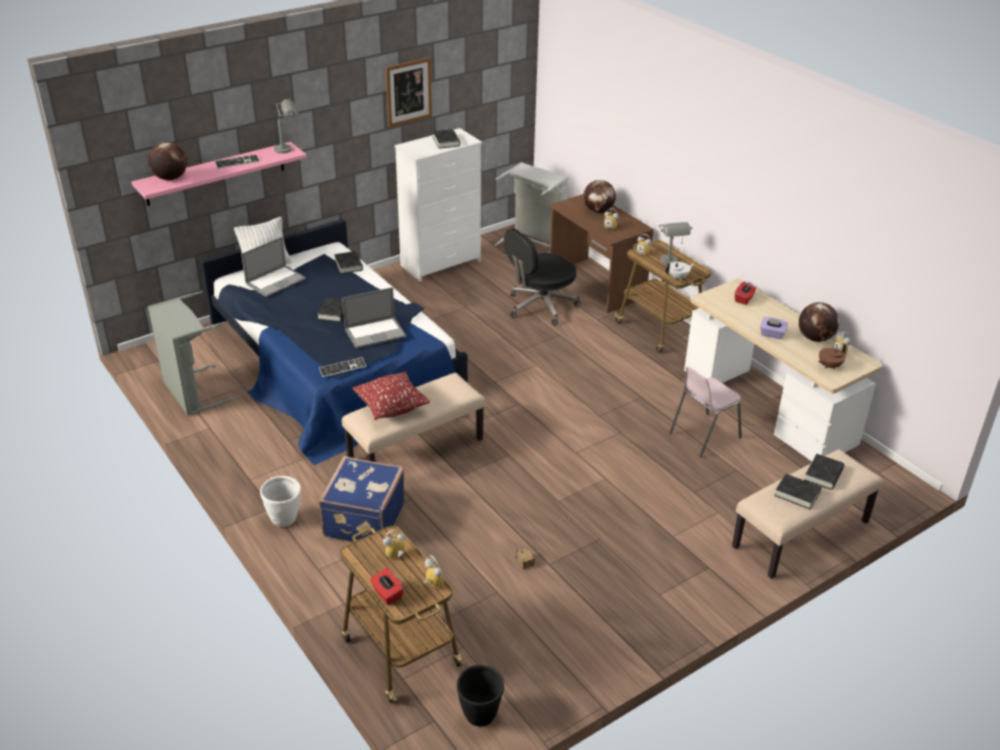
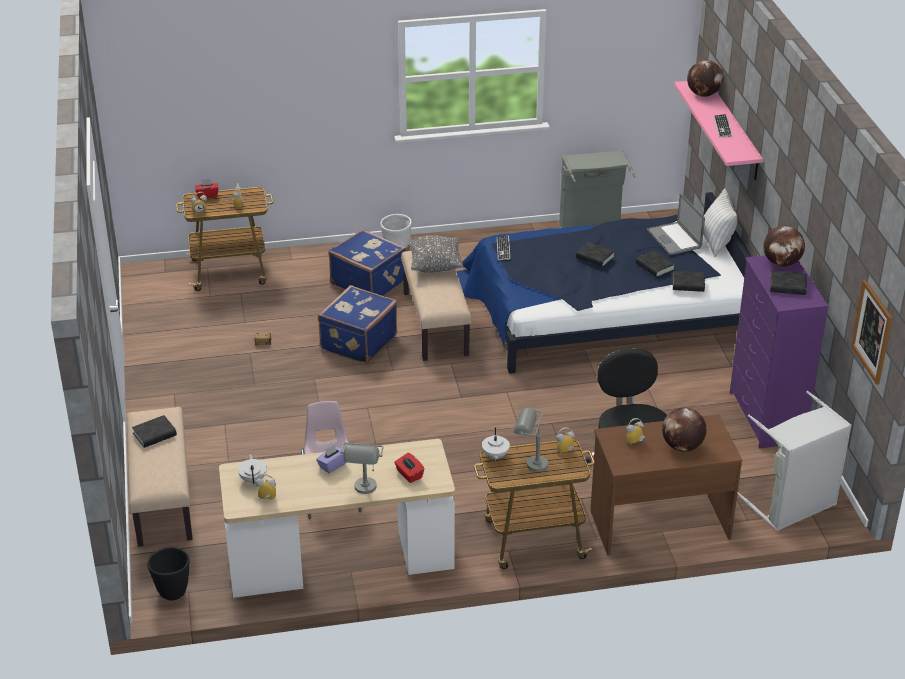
camera: 115 degrees right, 0 degrees up
grey table lamp [274,99,299,154] -> grey table lamp moved to [340,443,384,494]
laptop [342,287,406,348] -> none
red pillow [353,371,430,420] -> grey pillow [408,235,463,273]
picture [386,57,432,127] -> picture moved to [851,280,892,385]
white dresser [395,128,482,282] -> purple dresser [730,255,829,449]
black planter [457,665,504,726] -> black planter moved to [147,547,190,601]
globe [799,302,839,342] -> globe moved to [763,226,805,267]
black book [804,454,844,490] -> black book moved to [636,250,675,277]
brown teapot [818,343,846,369] -> white teapot [238,454,267,484]
none -> blue suitcase [318,285,397,364]

